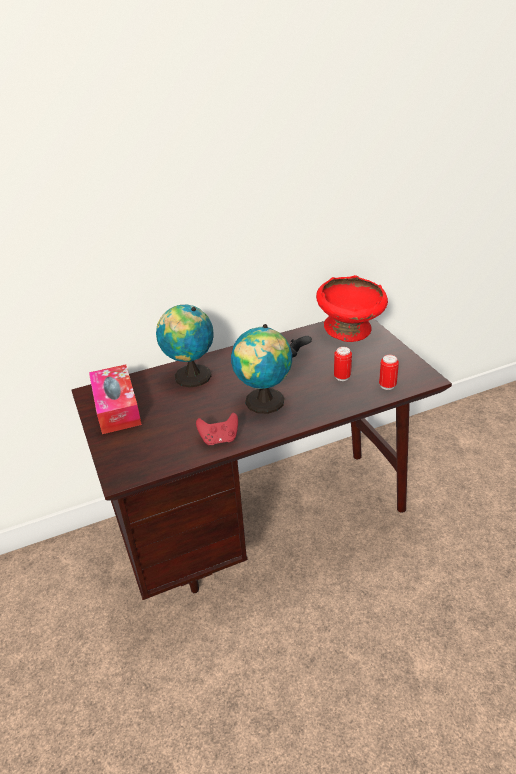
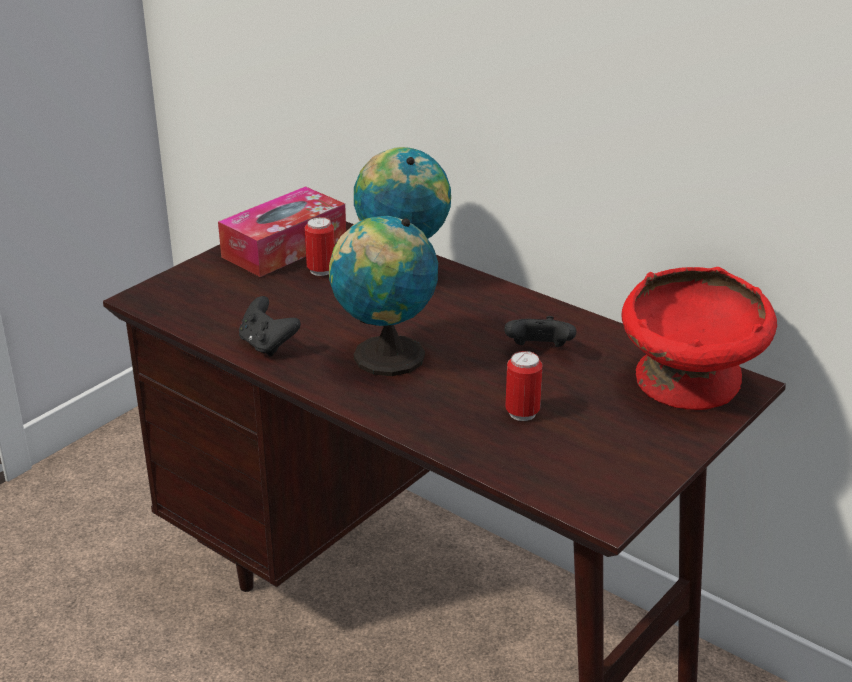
camera: 60 degrees right, 5 degrees down
red game controller [196,413,238,445] -> black game controller [239,296,301,357]
can [379,355,399,390] -> can moved to [305,217,335,276]

